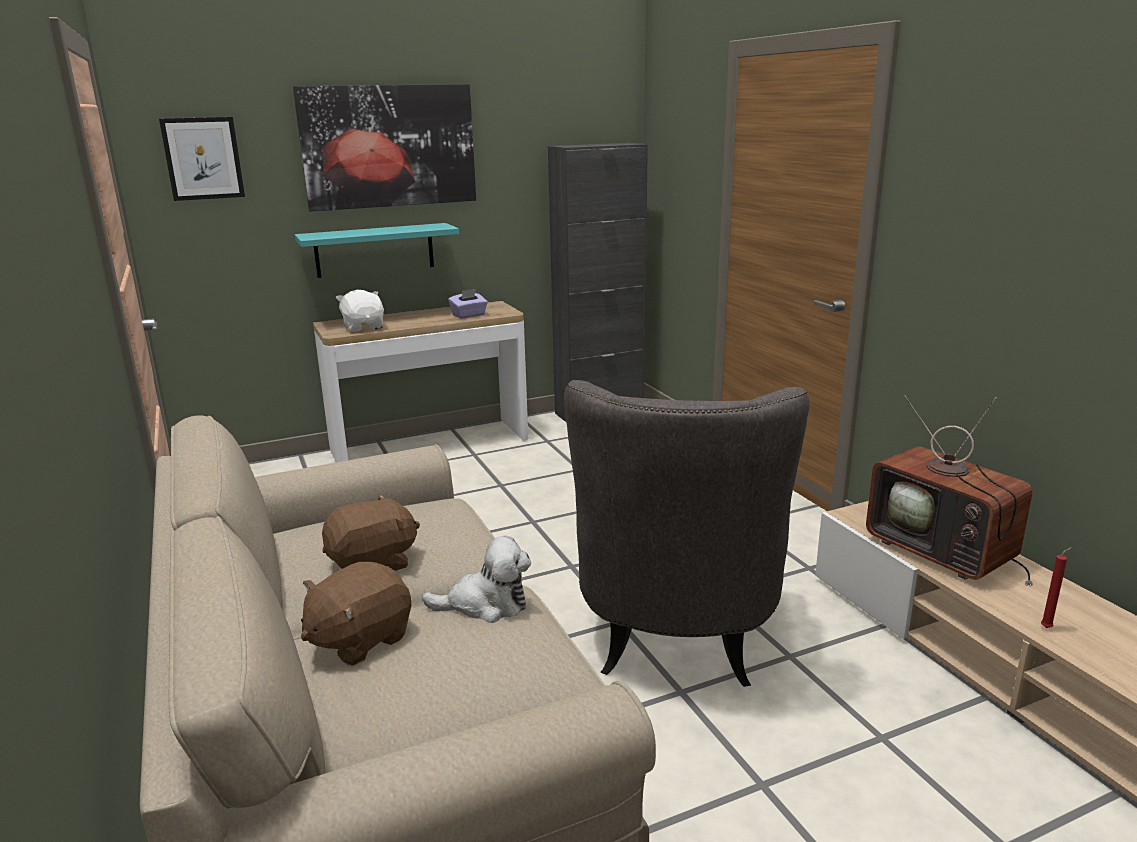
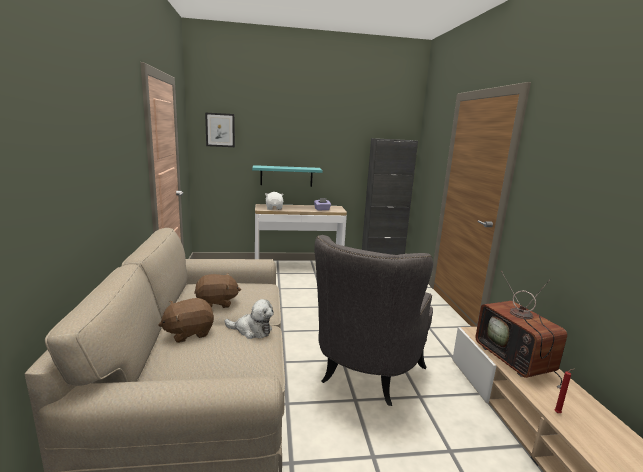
camera: 15 degrees right, 5 degrees down
picture [293,84,476,212] -> none

